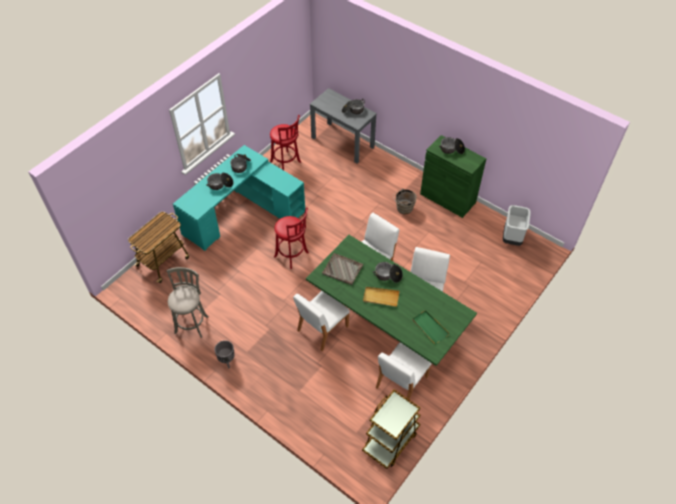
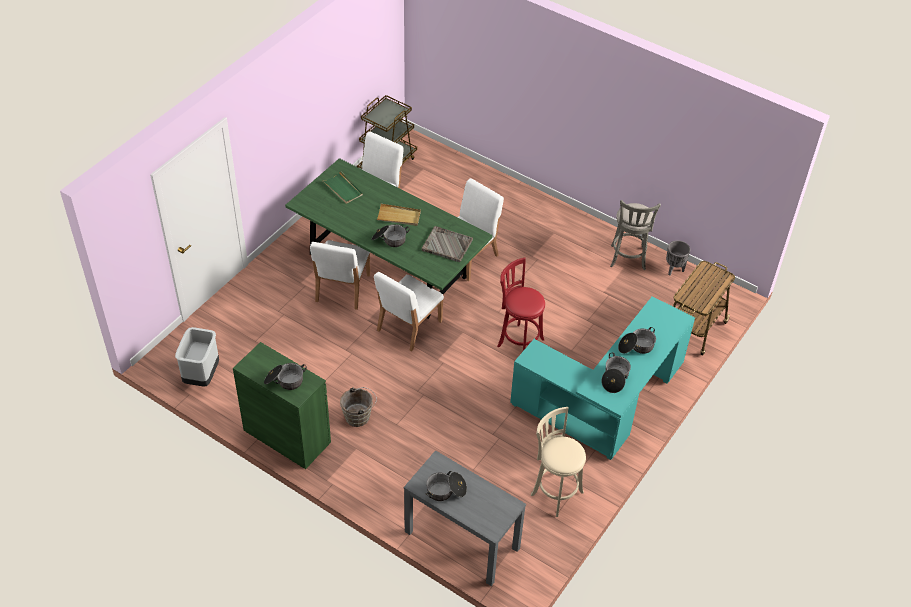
camera: 175 degrees right, 5 degrees down
grey planter [215,340,235,369] -> grey planter moved to [666,240,690,276]
red stool [270,115,301,170] -> beige stool [531,407,586,517]

